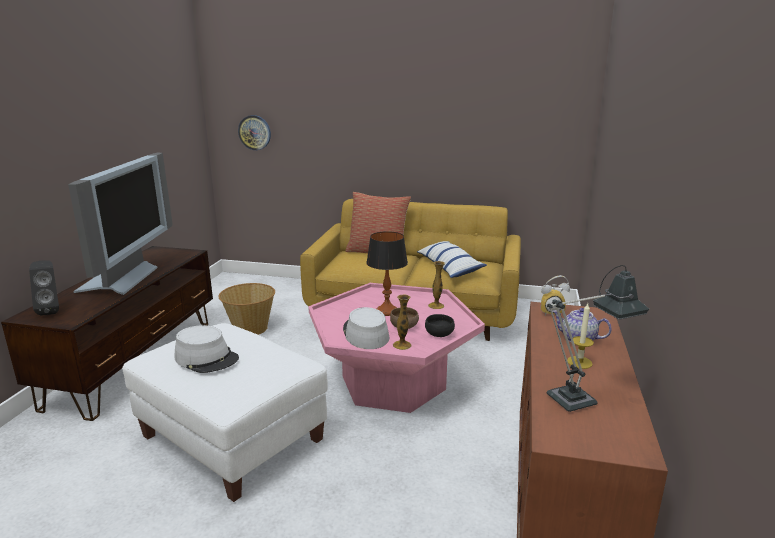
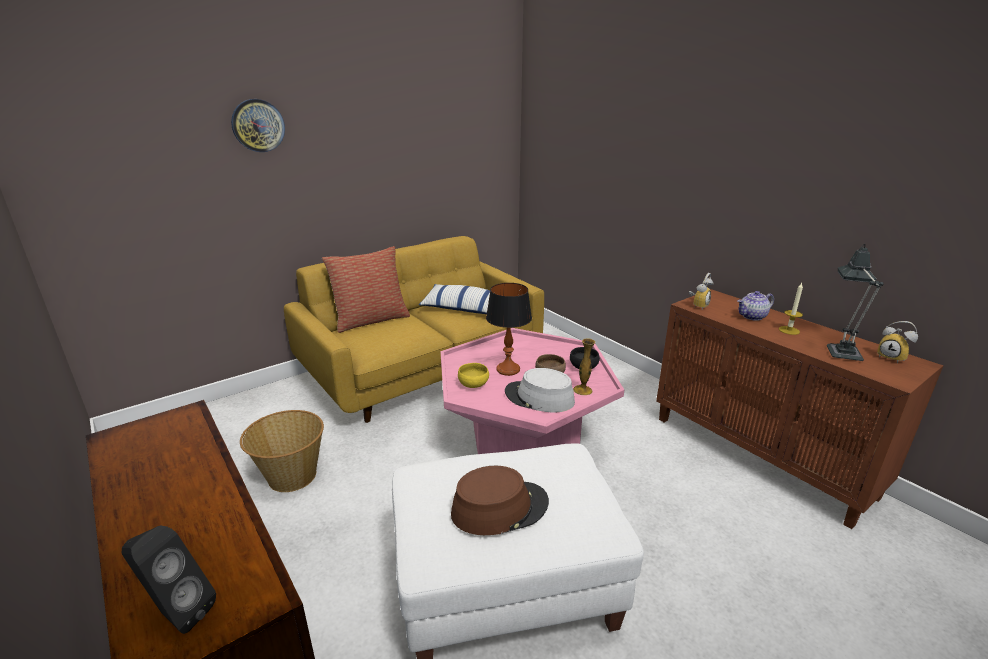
camera: 50 degrees left, 5 degrees up
television [68,153,173,295] -> none
grey hat [175,325,239,373] -> brown hat [451,466,549,535]
wall clock [238,115,271,150] -> wall clock moved to [231,99,285,152]
vase [428,261,445,309] -> none
none -> yellow bowl [458,363,489,388]
none -> alarm clock [877,321,918,363]

